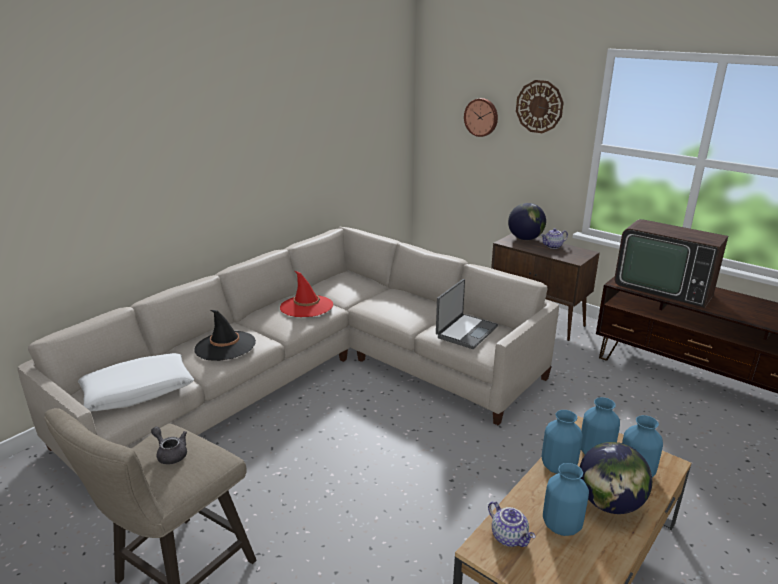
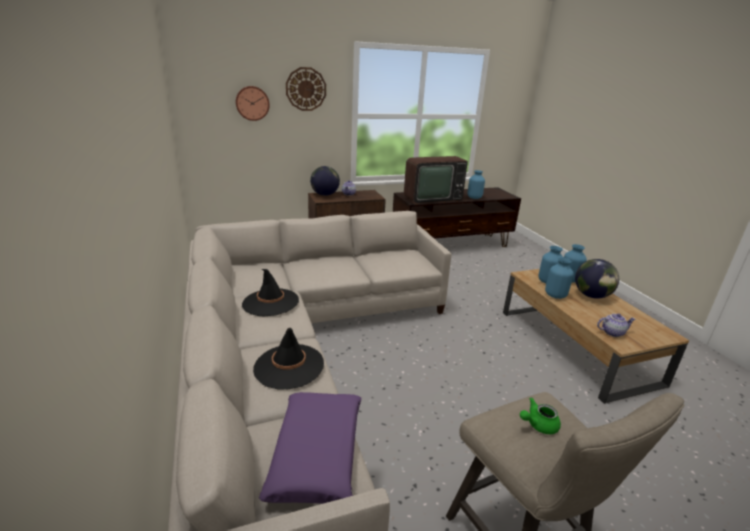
camera: 60 degrees left, 0 degrees up
white pillow [78,353,194,411] -> purple pillow [259,392,362,504]
grey teapot [151,427,187,464] -> green teapot [520,397,561,434]
red hat [280,271,333,317] -> black hat [242,269,299,316]
laptop [436,279,498,349] -> none
blue vase [543,463,589,536] -> blue vase moved to [467,170,485,199]

